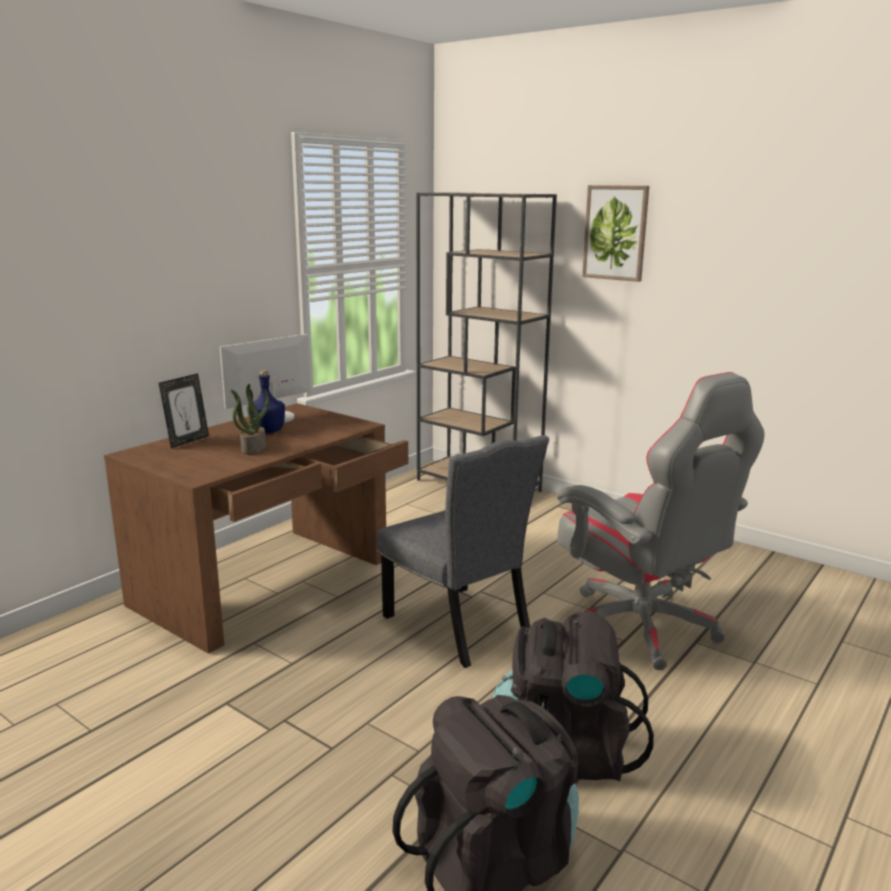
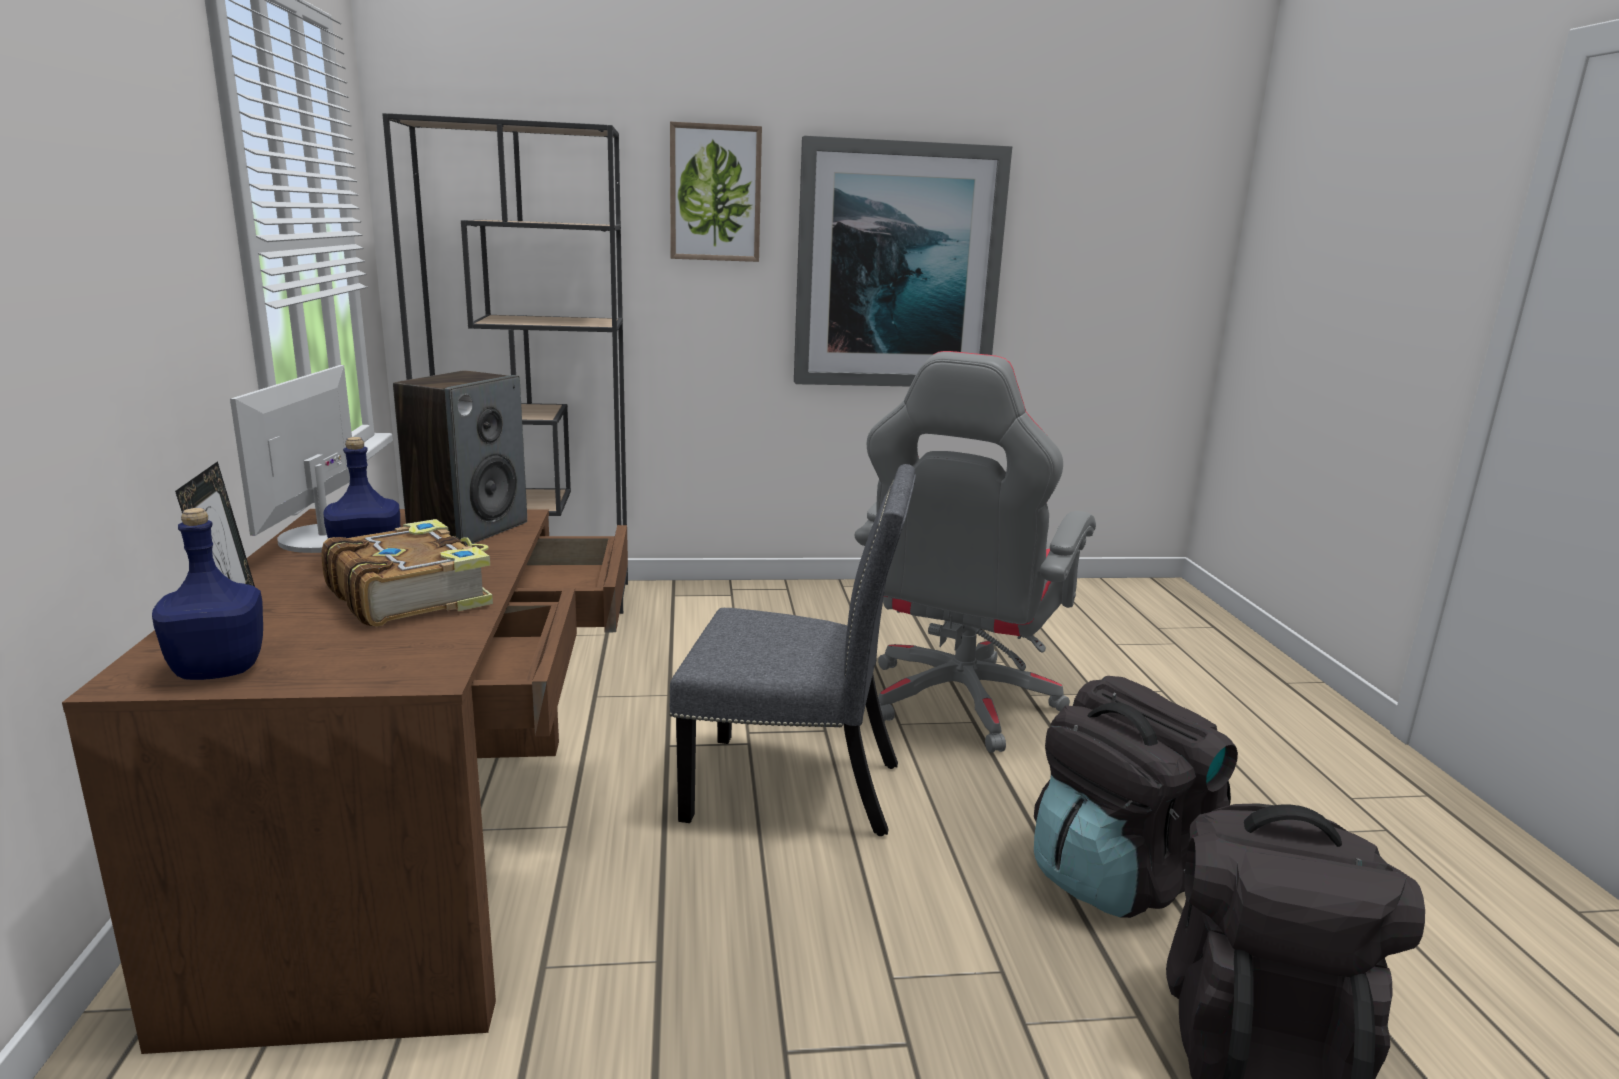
camera: 45 degrees left, 0 degrees up
potted plant [231,384,269,454] -> book [322,519,493,627]
grey office chair [557,372,765,670] -> grey office chair turned 105 degrees clockwise [854,351,1096,753]
none -> blue bottle [152,508,263,680]
none -> speaker [393,370,527,545]
none -> picture [794,136,1012,387]

